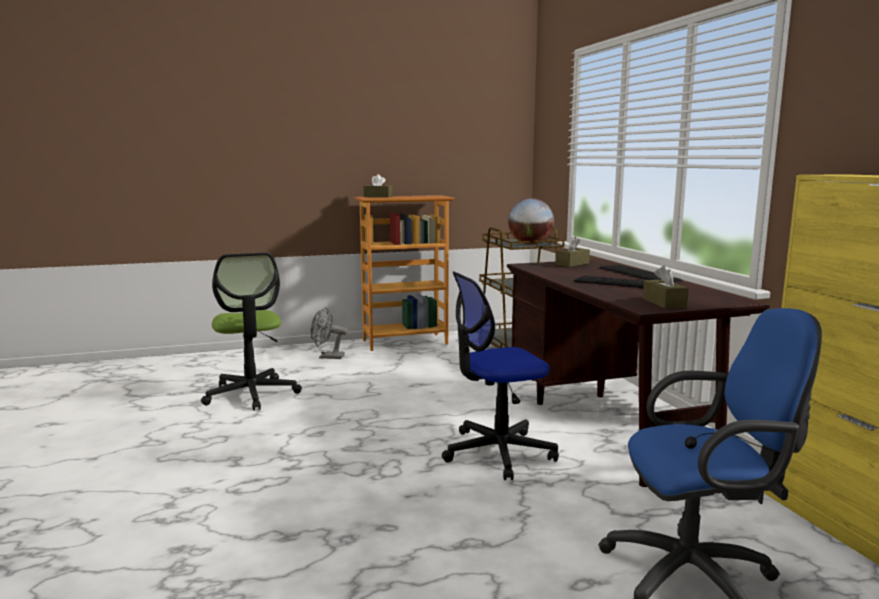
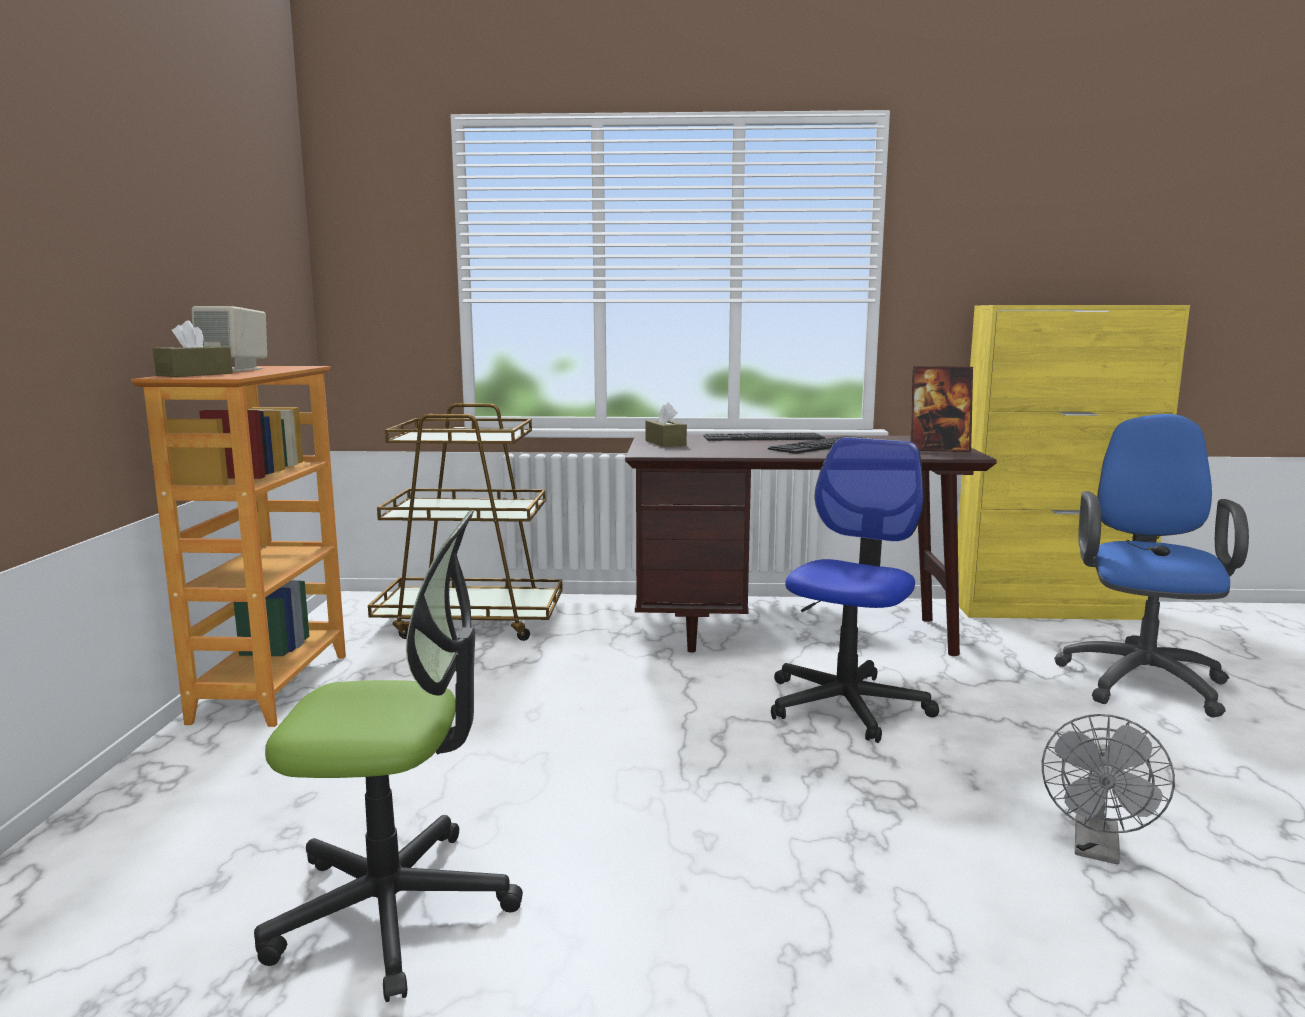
camera: 70 degrees left, 0 degrees up
grey fan [311,307,348,359] -> grey fan moved to [1042,714,1175,864]
office chair [442,271,559,480] -> office chair turned 150 degrees counterclockwise [771,437,939,743]
globe [508,198,554,244] -> none
brown tissue box [643,265,689,309] -> picture frame [911,366,973,452]
none -> beige speaker [192,306,267,371]

